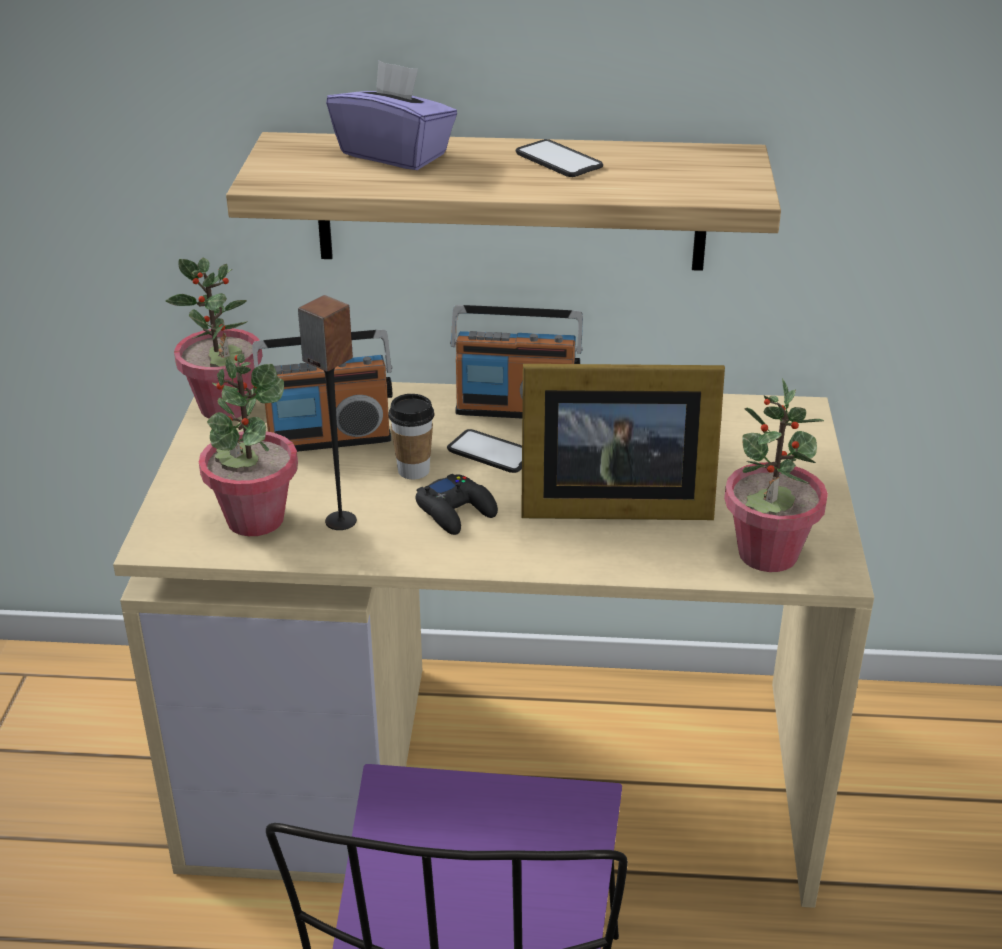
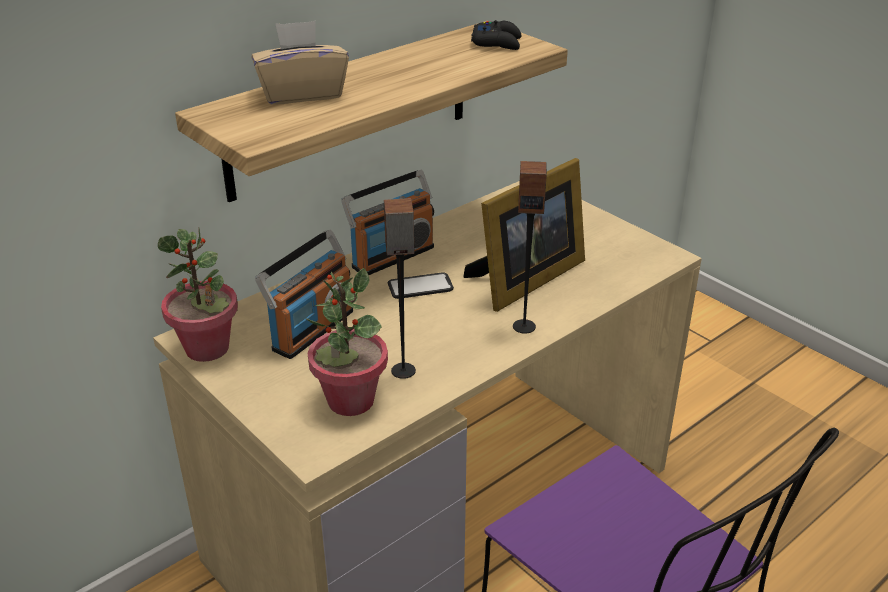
camera: 45 degrees left, 0 degrees up
purple tissue box [326,60,457,170] -> beige tissue box [251,21,349,105]
cup [389,394,434,479] -> none
black game controller [415,474,498,535] -> black game controller moved to [471,20,521,50]
phone [516,139,603,177] -> none
potted plant [724,378,828,572] -> none
none -> speaker [513,161,547,334]

